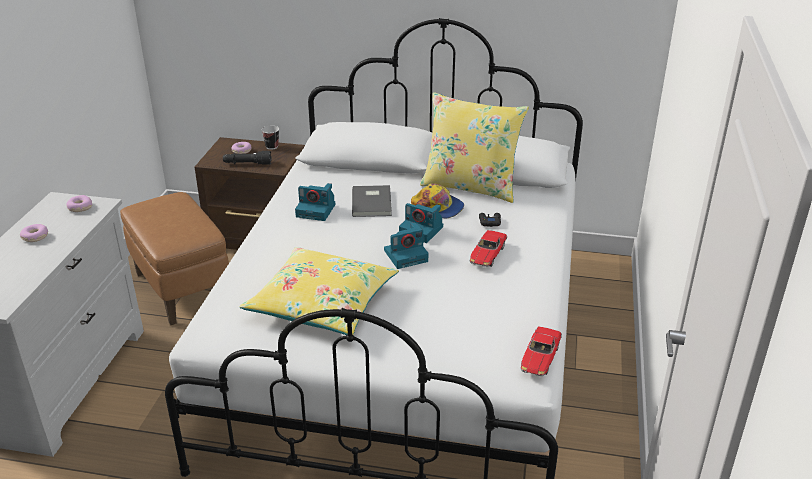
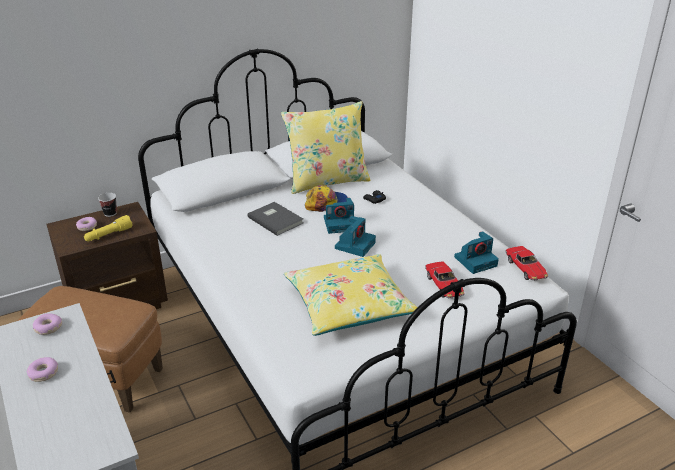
camera: 40 degrees left, 0 degrees up
black flashlight [223,151,272,165] -> yellow flashlight [84,215,133,241]
camera [295,183,335,221] -> camera moved to [454,231,499,274]
toy car [469,230,507,267] -> toy car moved to [425,261,464,298]

